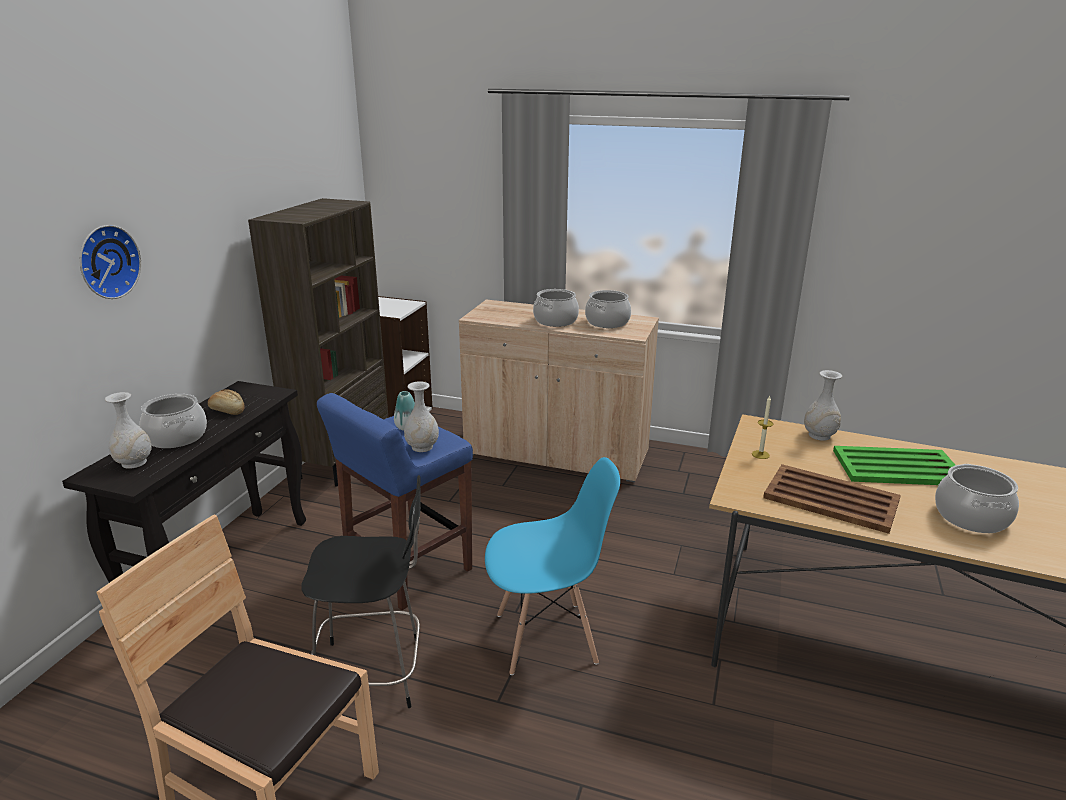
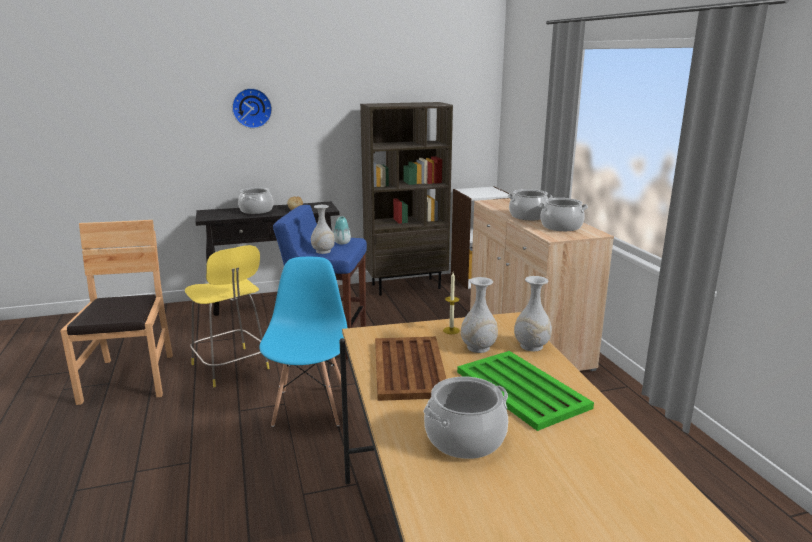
camera: 55 degrees right, 5 degrees down
white vase [105,392,152,469] -> white vase moved to [461,277,498,353]
black stool [301,475,421,708] -> yellow stool [185,245,270,387]
blue chair [485,457,620,675] -> blue chair turned 135 degrees counterclockwise [259,257,347,427]

